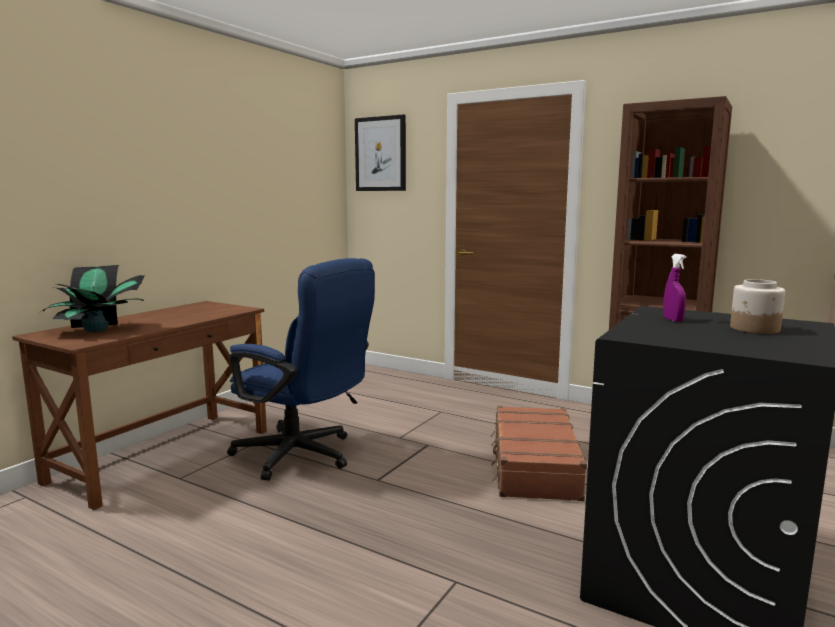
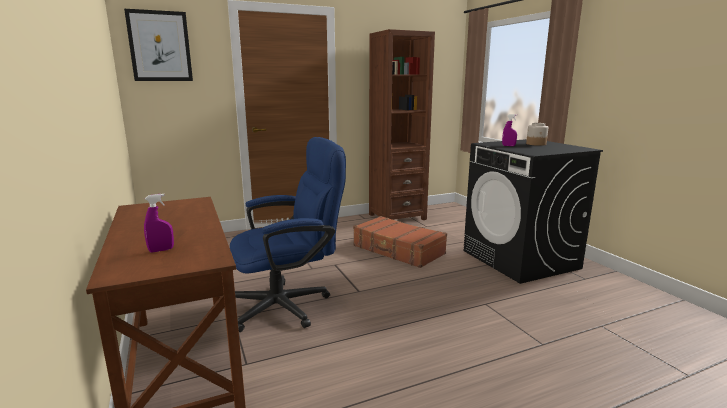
camera: 55 degrees left, 5 degrees up
potted plant [42,265,145,332] -> purple spray bottle [144,194,174,253]

